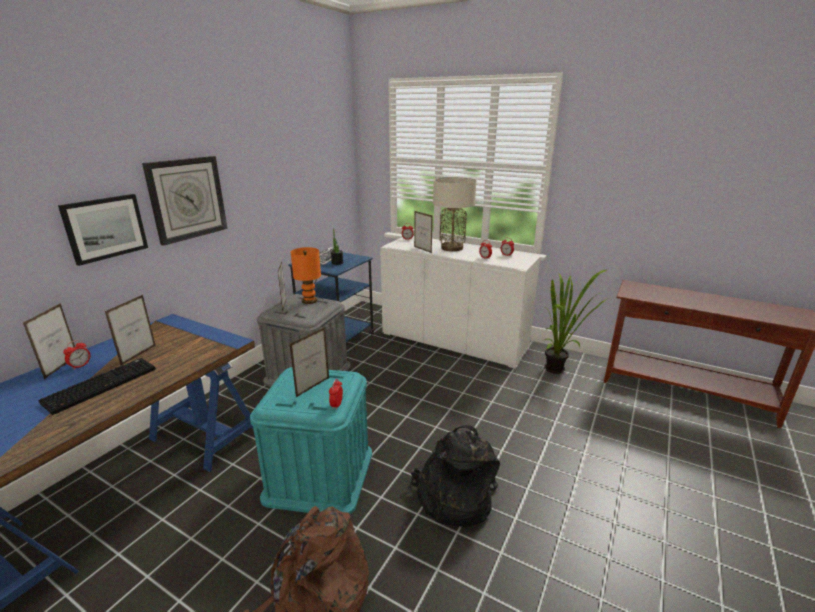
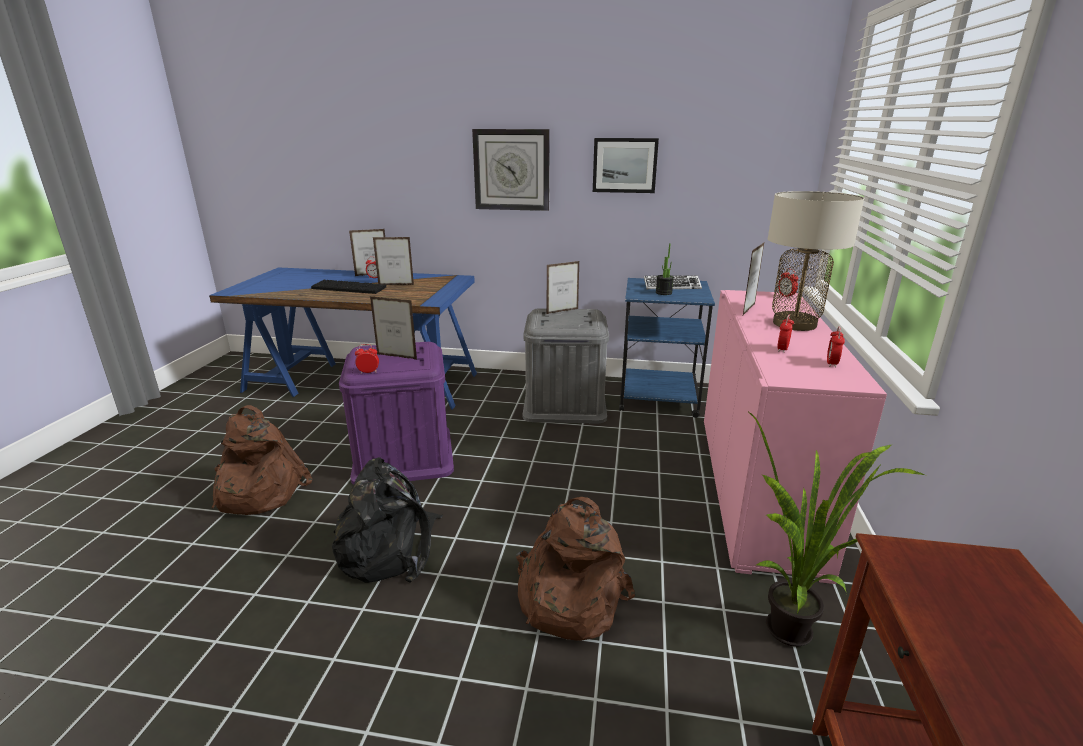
camera: 70 degrees right, 0 degrees up
picture [58,194,148,266] -> picture moved to [593,138,659,193]
turquoise storage box [250,367,372,514] -> purple storage box [339,342,454,485]
orange table lamp [291,247,321,304] -> none
white cabinet [380,237,540,369] -> pink cabinet [704,290,887,584]
none -> brown backpack [516,497,635,641]

